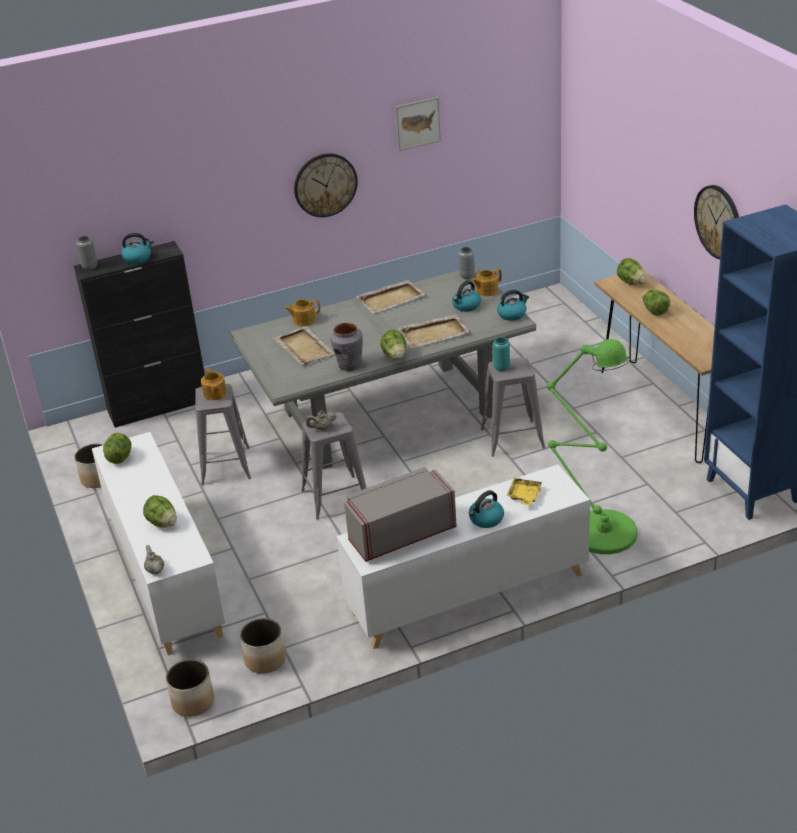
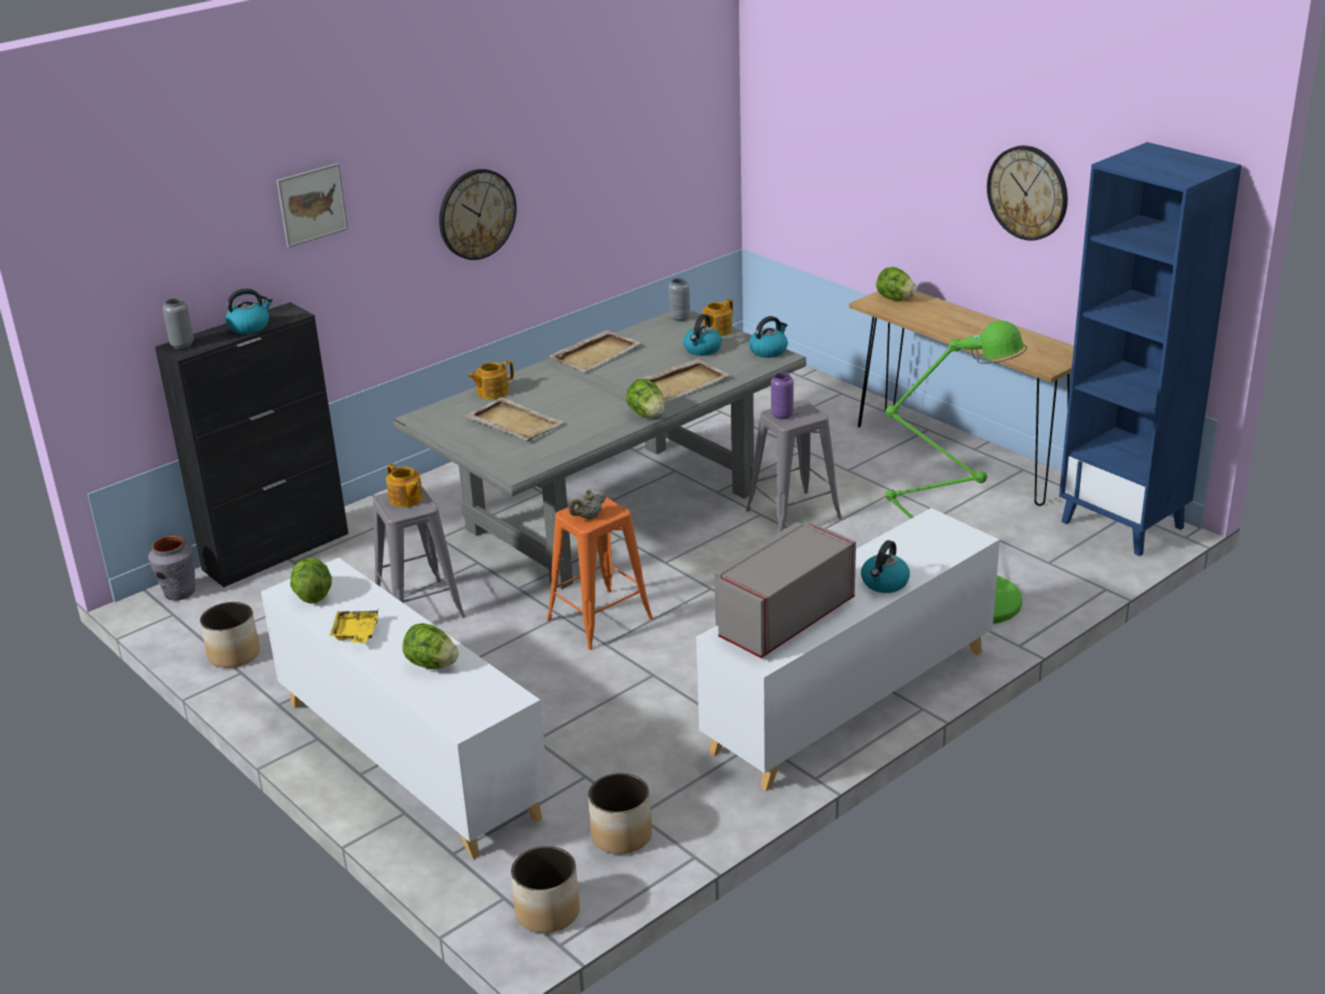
camera: 20 degrees left, 5 degrees down
beige teapot [144,545,164,575] -> none
grey stool [301,412,366,519] -> orange stool [547,497,653,650]
grey vase [330,323,363,371] -> grey vase moved to [148,536,195,601]
picture [395,97,441,151] -> picture moved to [277,163,348,247]
turquoise vase [493,337,510,371] -> purple vase [771,372,794,419]
yellow tray [506,478,542,505] -> yellow tray moved to [329,610,378,643]
lettuce [642,289,670,316] -> none

